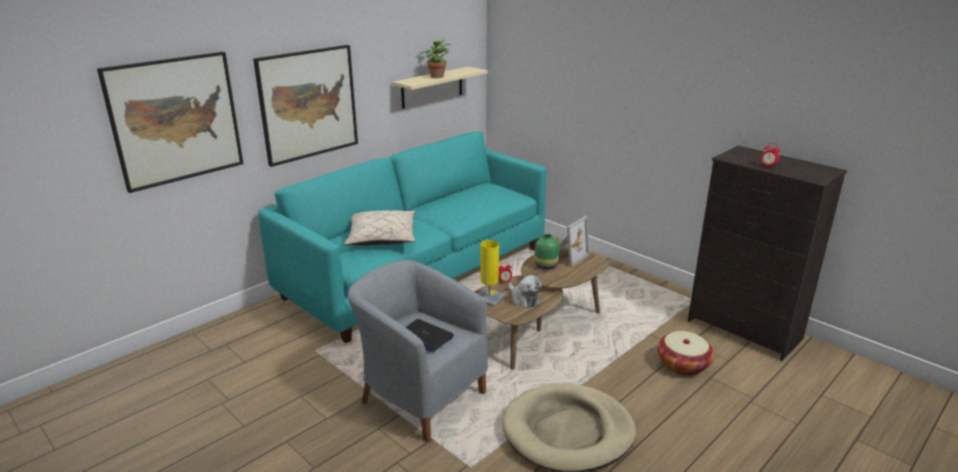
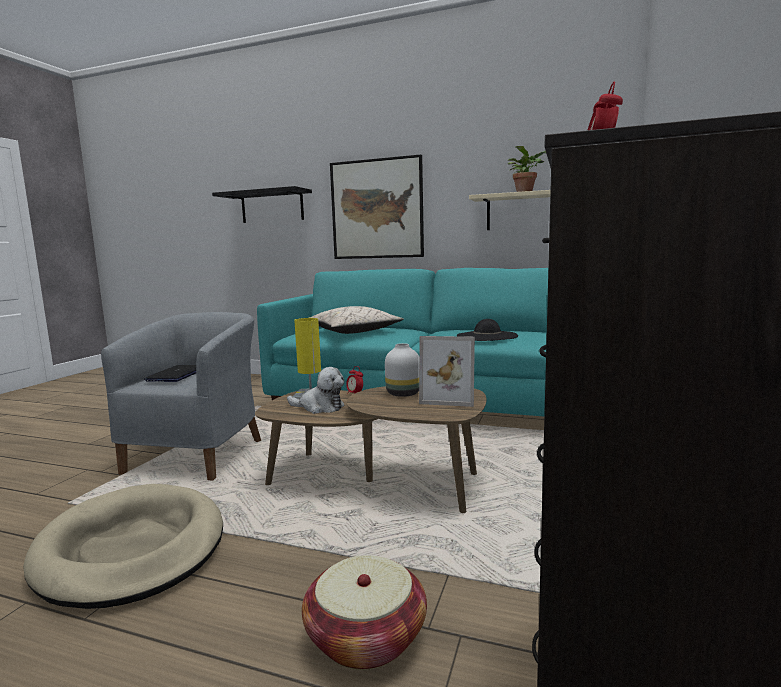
camera: 65 degrees right, 15 degrees down
picture [97,52,243,193] -> black shelf [212,186,312,223]
plush toy [508,275,542,308] -> plush toy turned 105 degrees counterclockwise [287,367,344,414]
green vase [535,234,559,270] -> white vase [385,343,419,397]
none -> black hat [457,319,518,341]

